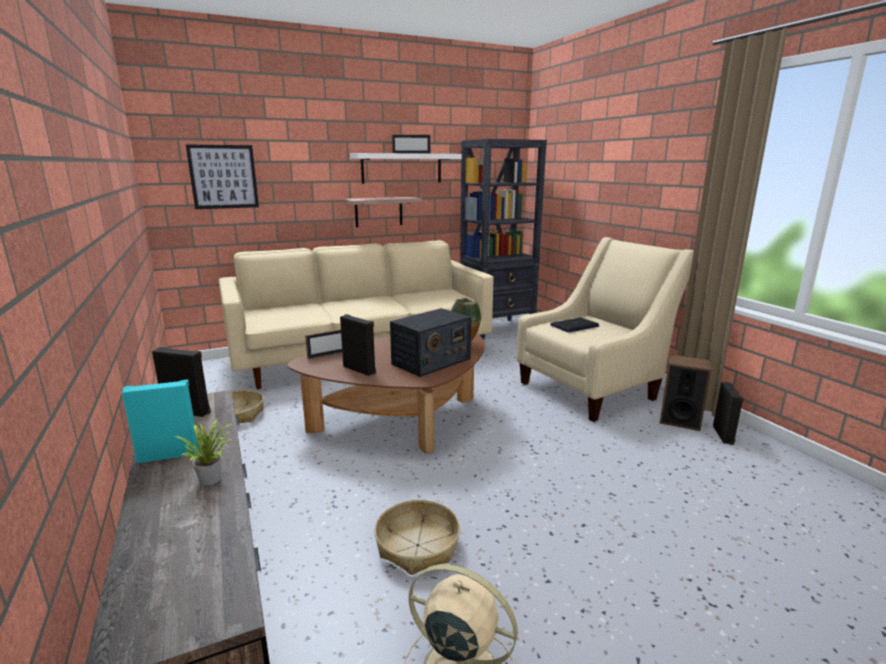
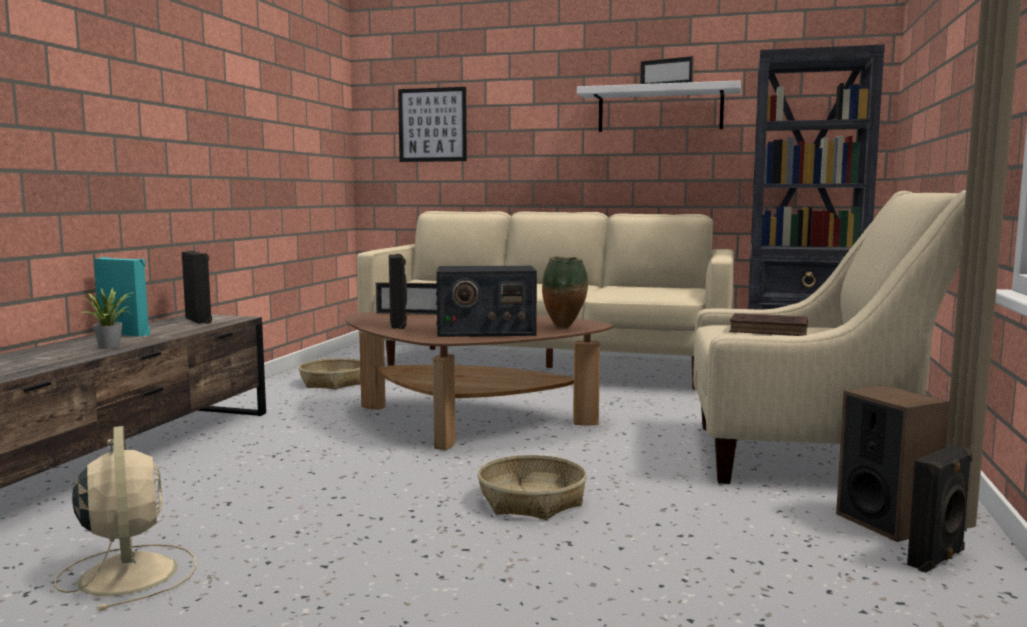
camera: 40 degrees right, 10 degrees down
shelf [344,197,423,227] -> none
basket [374,500,460,575] -> basket moved to [478,455,587,520]
laptop [550,317,600,332] -> brown book [729,313,808,336]

